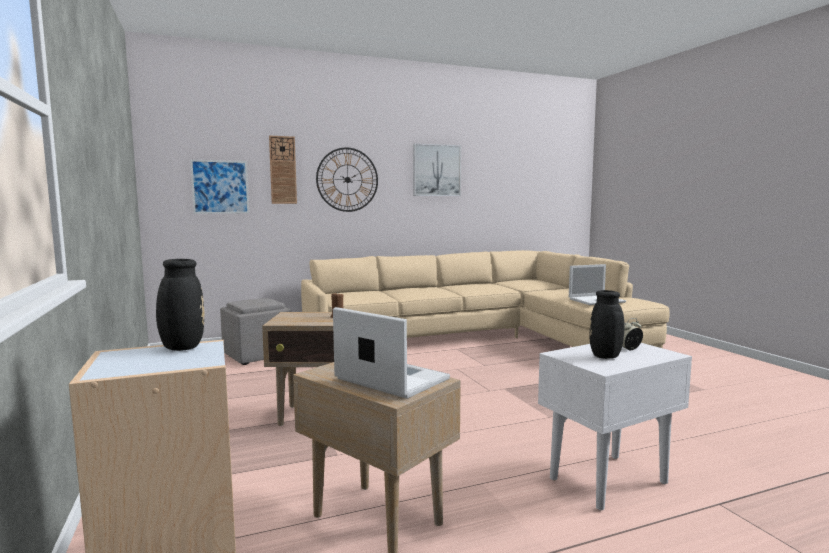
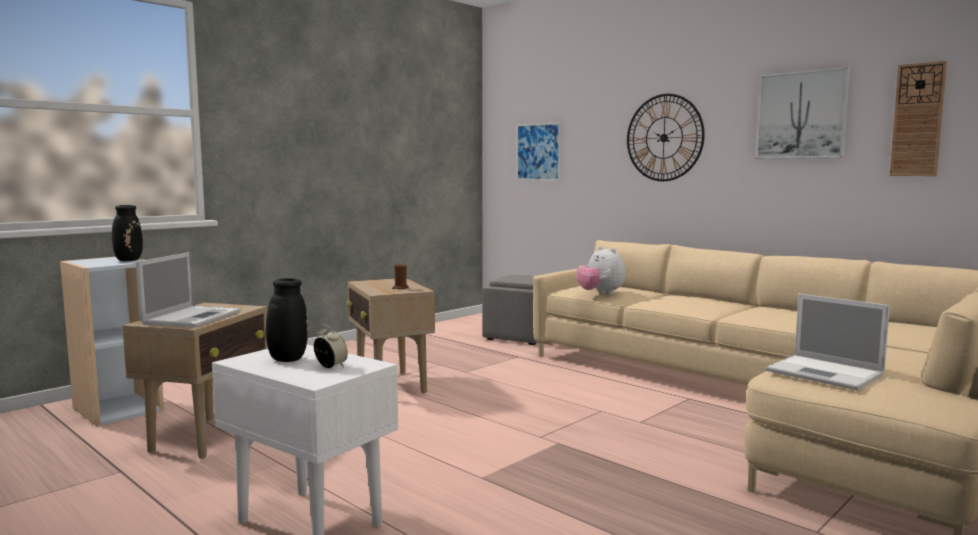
camera: 65 degrees right, 0 degrees up
wall clock [269,136,297,204] -> wall clock moved to [890,61,947,176]
none -> plush toy [576,247,625,295]

